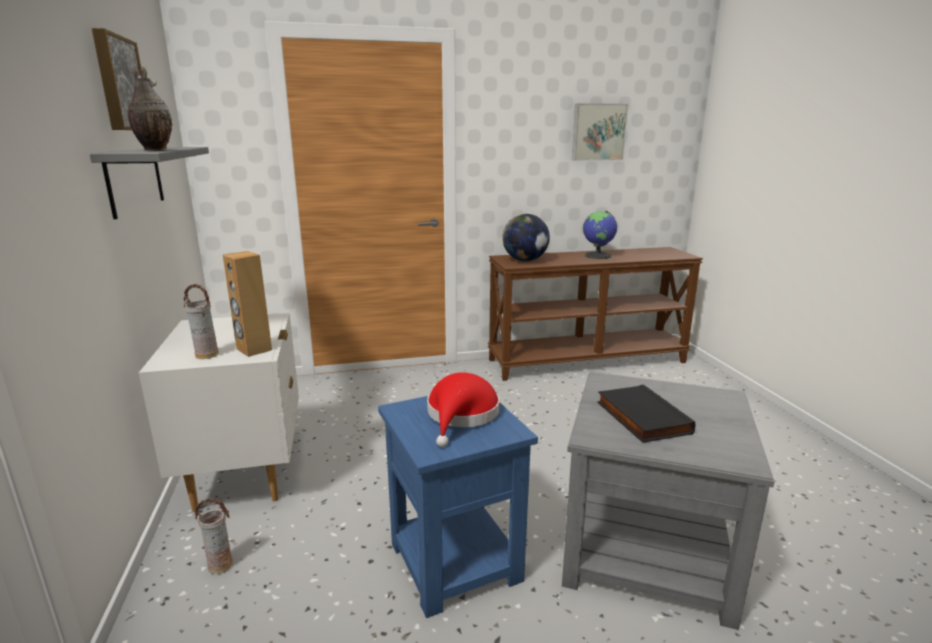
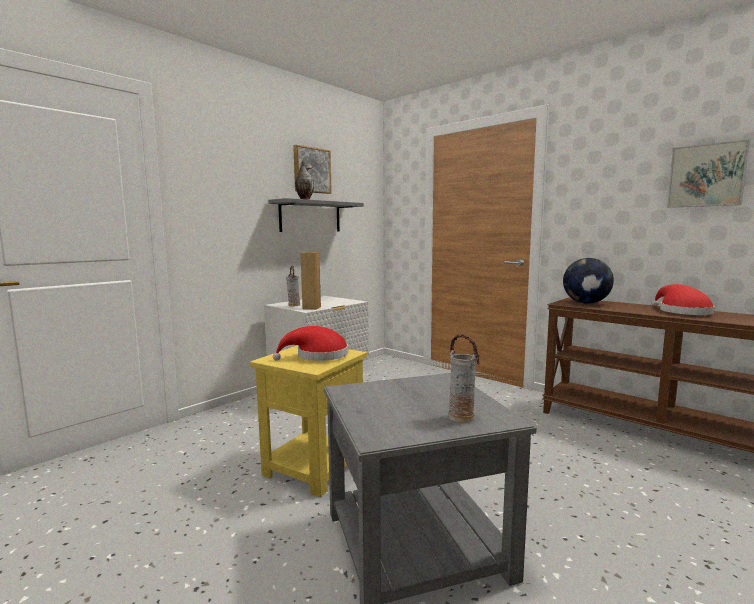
camera: 55 degrees right, 10 degrees down
vase [195,499,233,574] -> vase moved to [449,334,480,423]
blue side table [378,396,538,618] -> yellow side table [250,345,367,497]
globe [583,211,617,259] -> red hat [652,284,715,315]
black book [597,384,695,443] -> none

